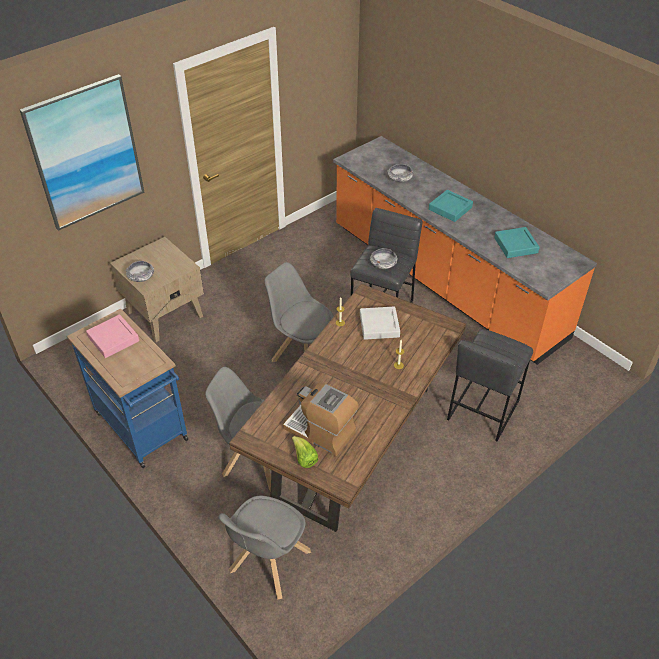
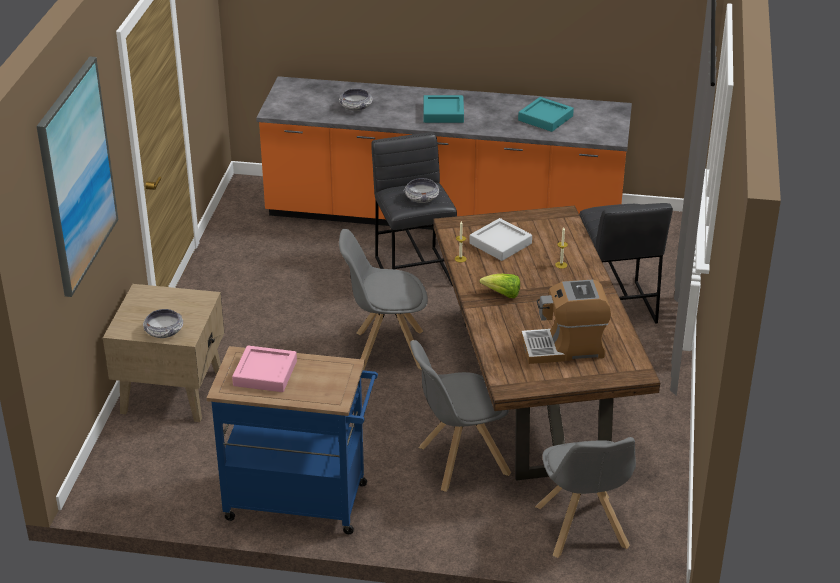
camera: 40 degrees left, 10 degrees down
lettuce [292,436,319,468] -> lettuce moved to [479,274,520,298]

